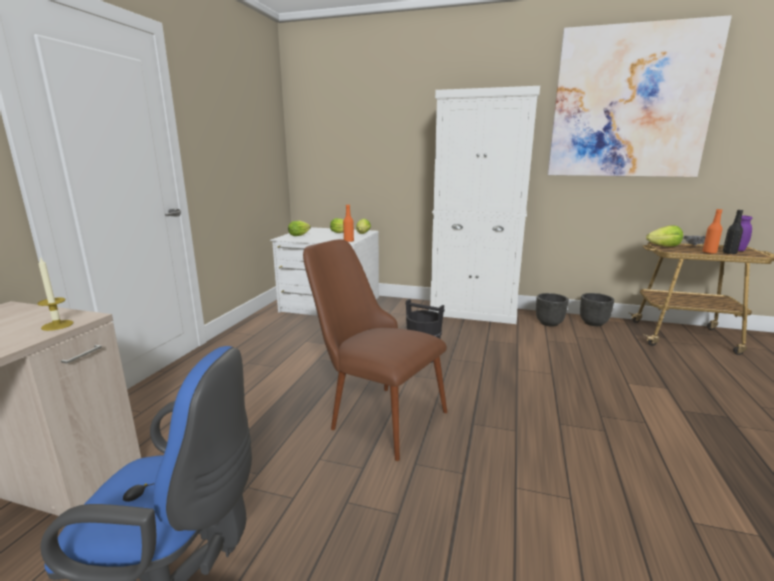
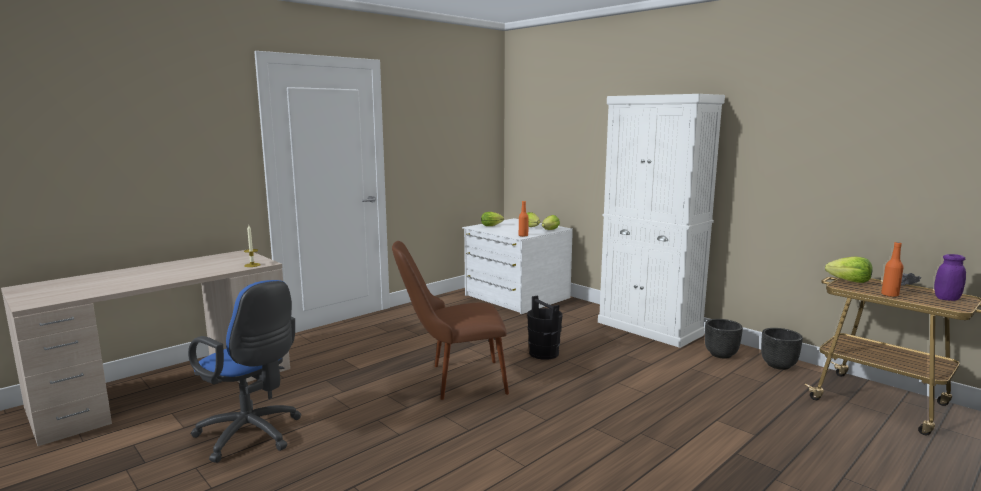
camera: 30 degrees right, 5 degrees down
brown chair [303,239,447,461] -> brown chair turned 75 degrees counterclockwise [392,241,509,400]
picture [547,15,732,177] -> none
black bottle [723,210,743,254] -> none

